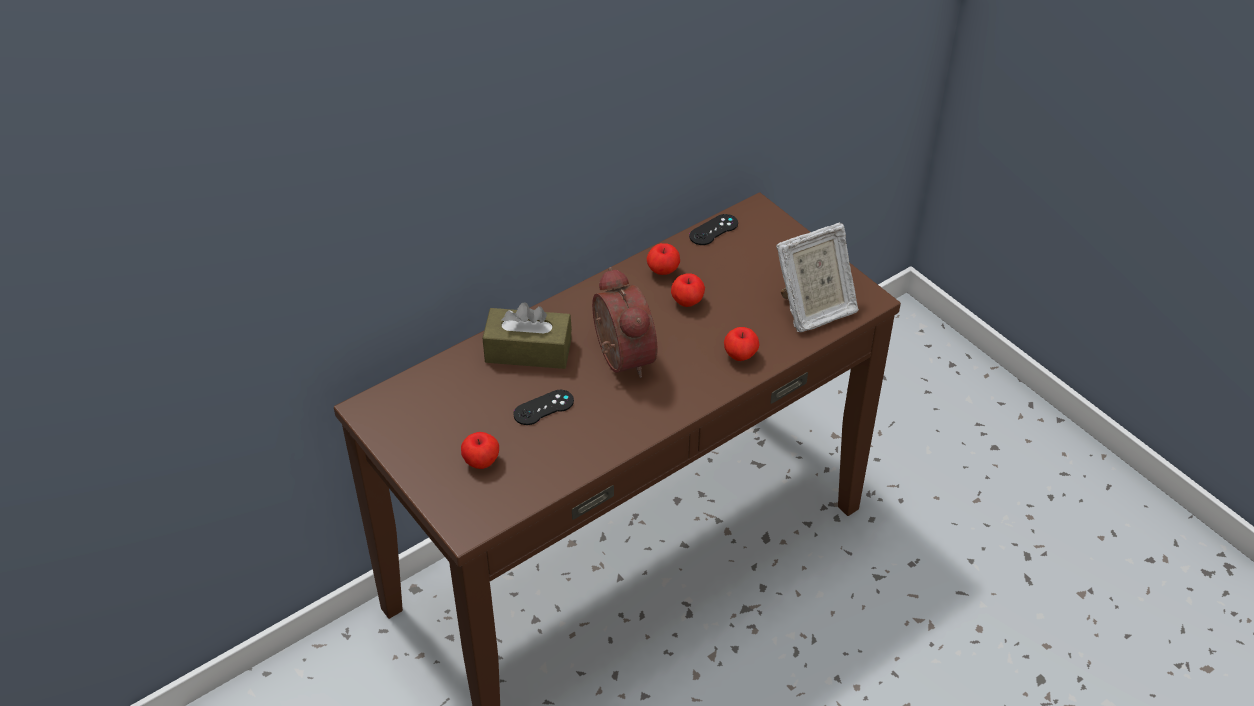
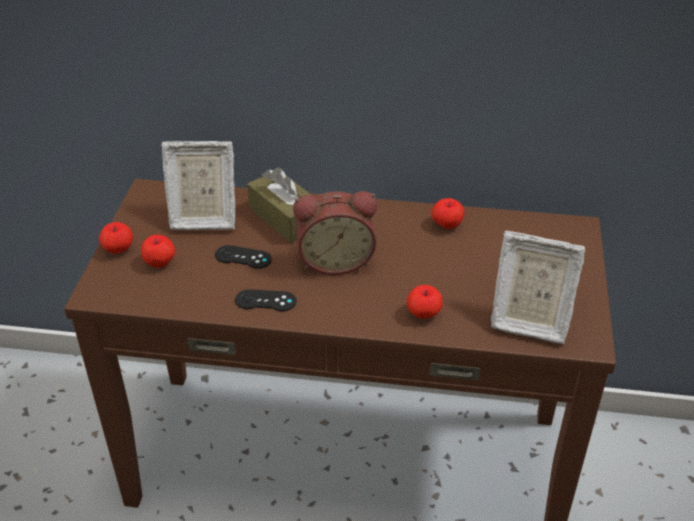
camera: 45 degrees right, 5 degrees down
alarm clock [592,267,657,378] -> alarm clock turned 60 degrees clockwise [293,191,377,275]
apple [671,274,705,307] -> apple moved to [99,222,133,254]
black game controller [689,214,738,245] -> black game controller moved to [235,289,296,311]
none -> picture frame [161,141,235,230]

